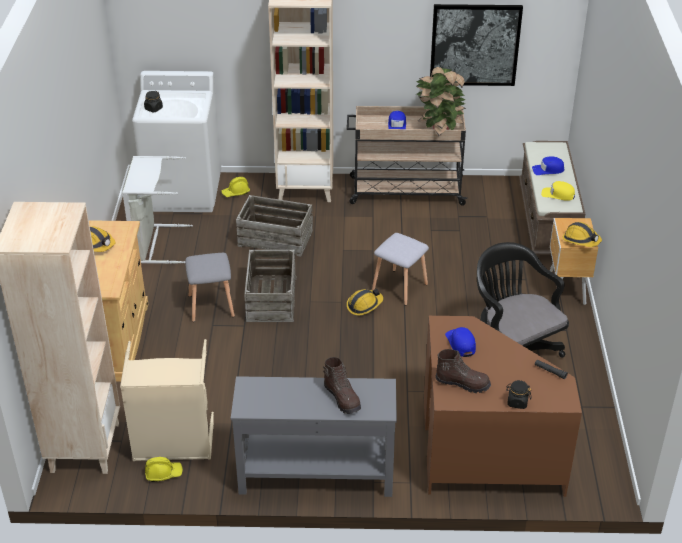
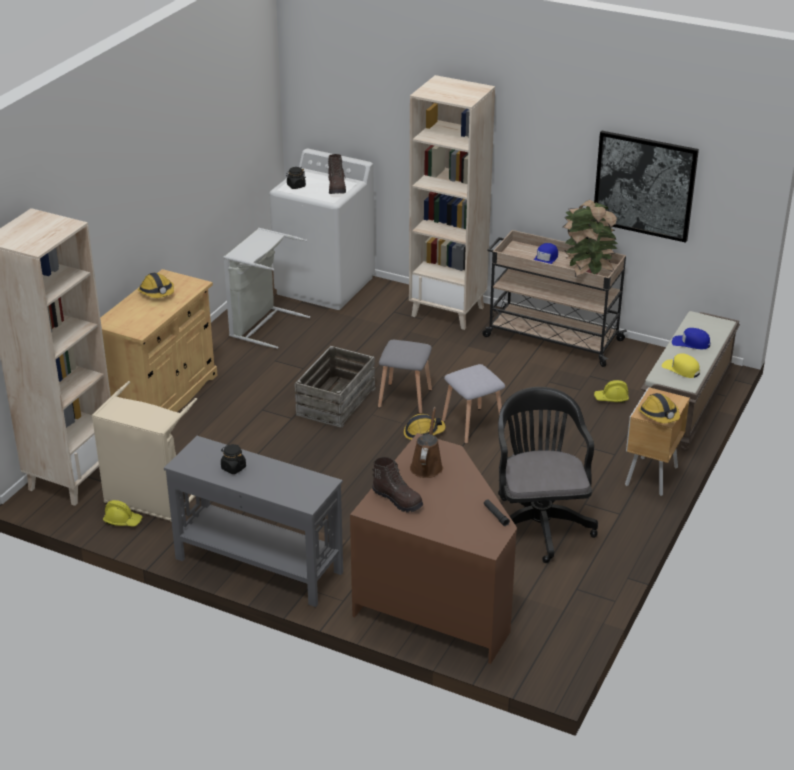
camera: 25 degrees right, 5 degrees down
grey stool [185,253,235,322] -> grey stool moved to [378,340,432,414]
yellow hard hat [221,177,250,197] -> yellow hard hat moved to [594,380,629,403]
crate [236,195,313,257] -> none
brown boot [323,357,361,414] -> brown boot moved to [328,154,346,194]
blue cap [445,327,476,357] -> brown watering can [410,407,443,478]
black jar [506,380,532,409] -> black jar moved to [221,444,246,474]

